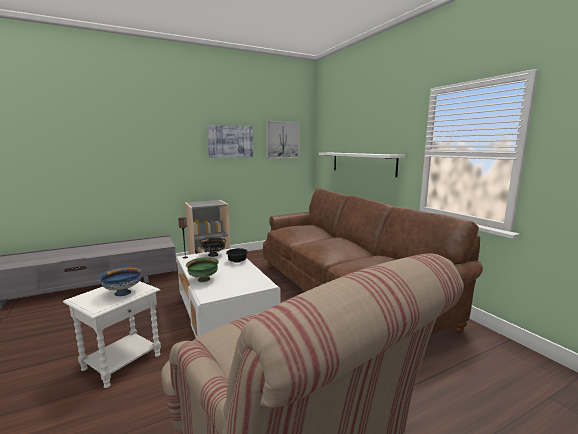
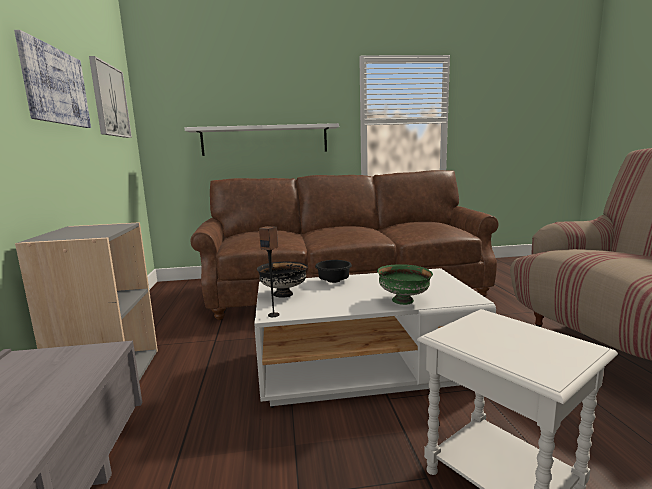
camera: 70 degrees left, 0 degrees up
blue bowl [99,267,142,296] -> none

